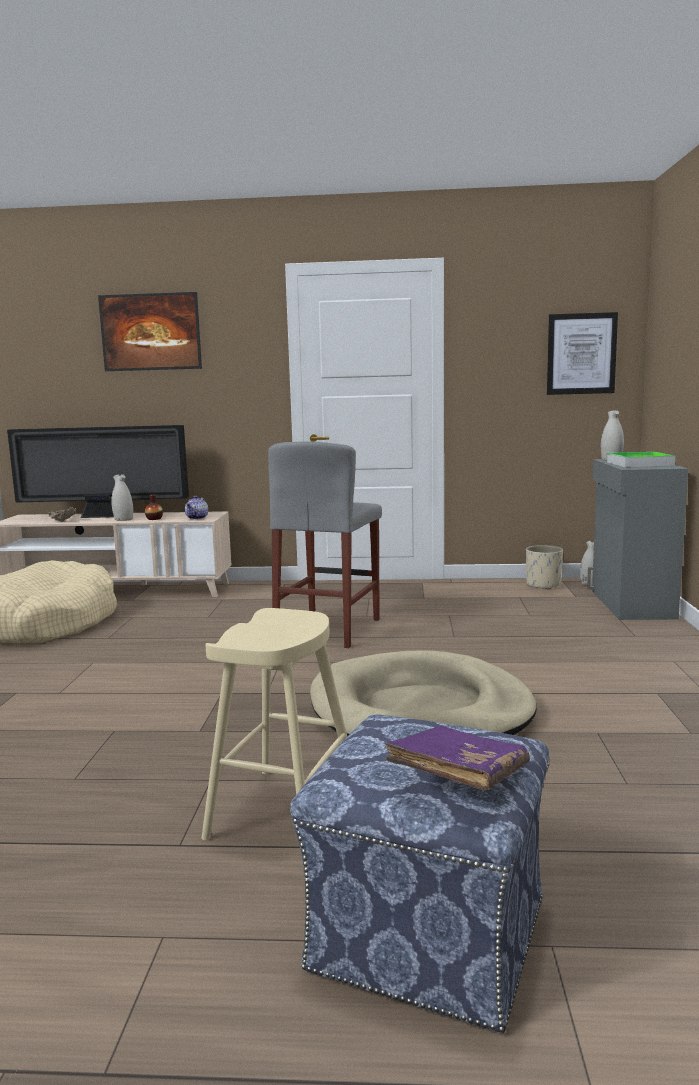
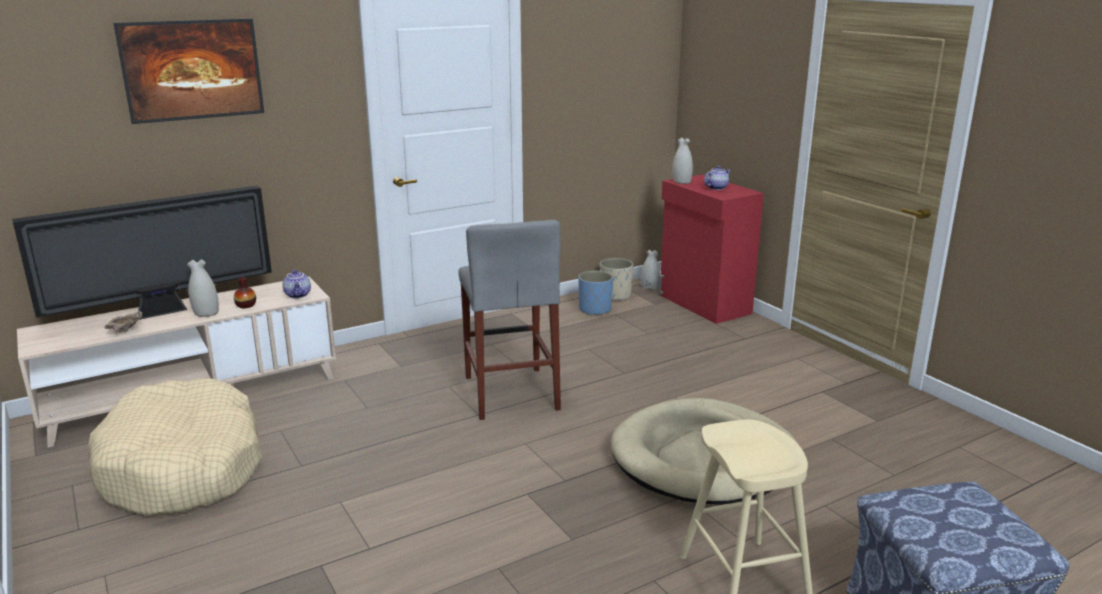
camera: 35 degrees left, 10 degrees up
purple book [385,725,530,791] -> none
picture [547,312,618,395] -> none
grey cabinet [587,459,688,620] -> red cabinet [658,174,764,324]
tray [607,452,675,467] -> teapot [704,166,731,190]
none -> blue planter [578,271,613,316]

